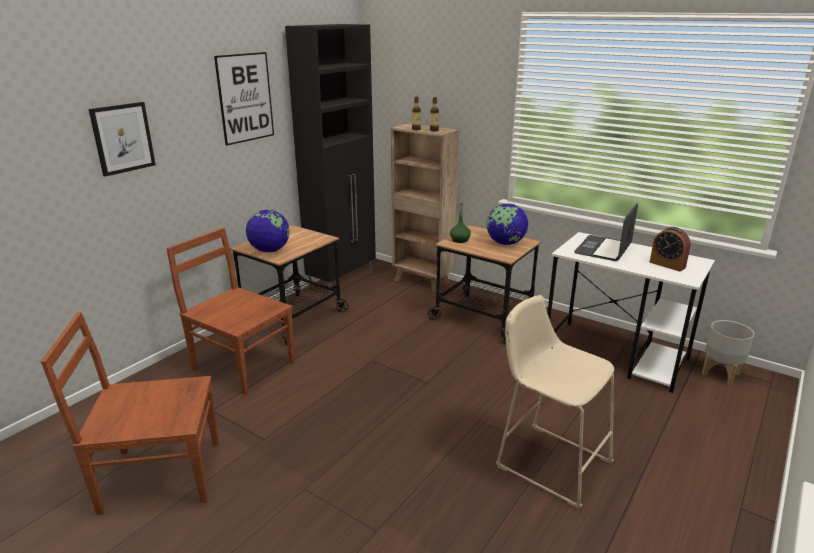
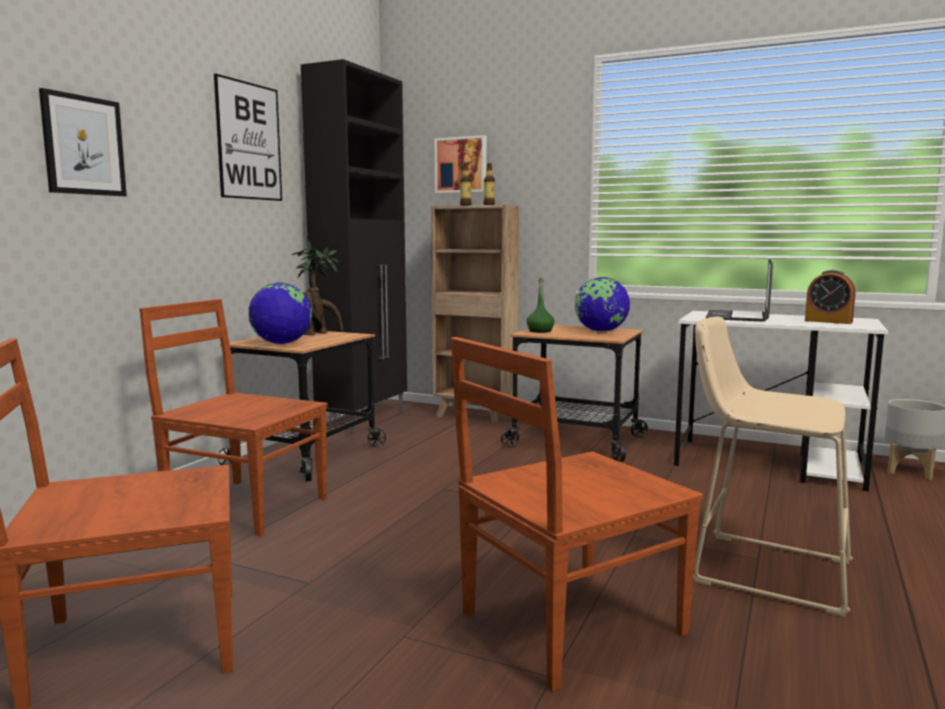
camera: 10 degrees left, 15 degrees down
none -> potted plant [292,241,345,335]
none -> picture [435,135,487,193]
none -> brown chair [451,337,703,692]

